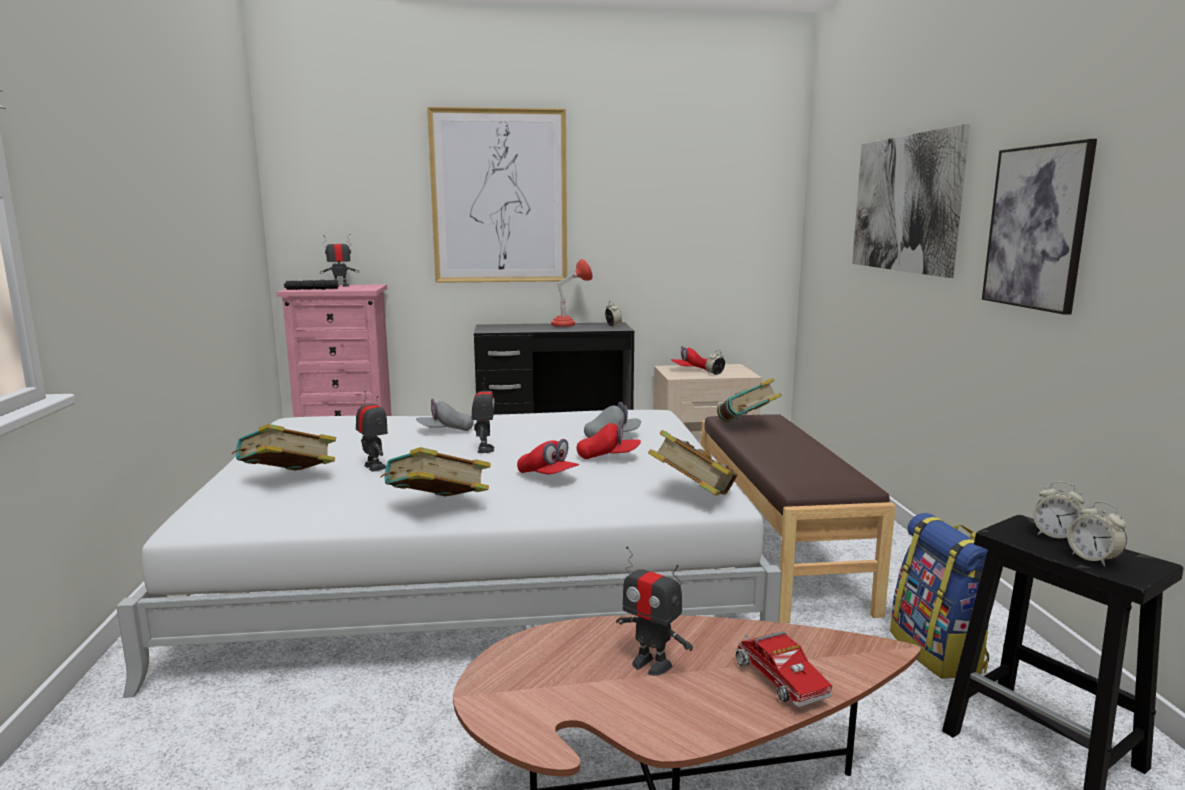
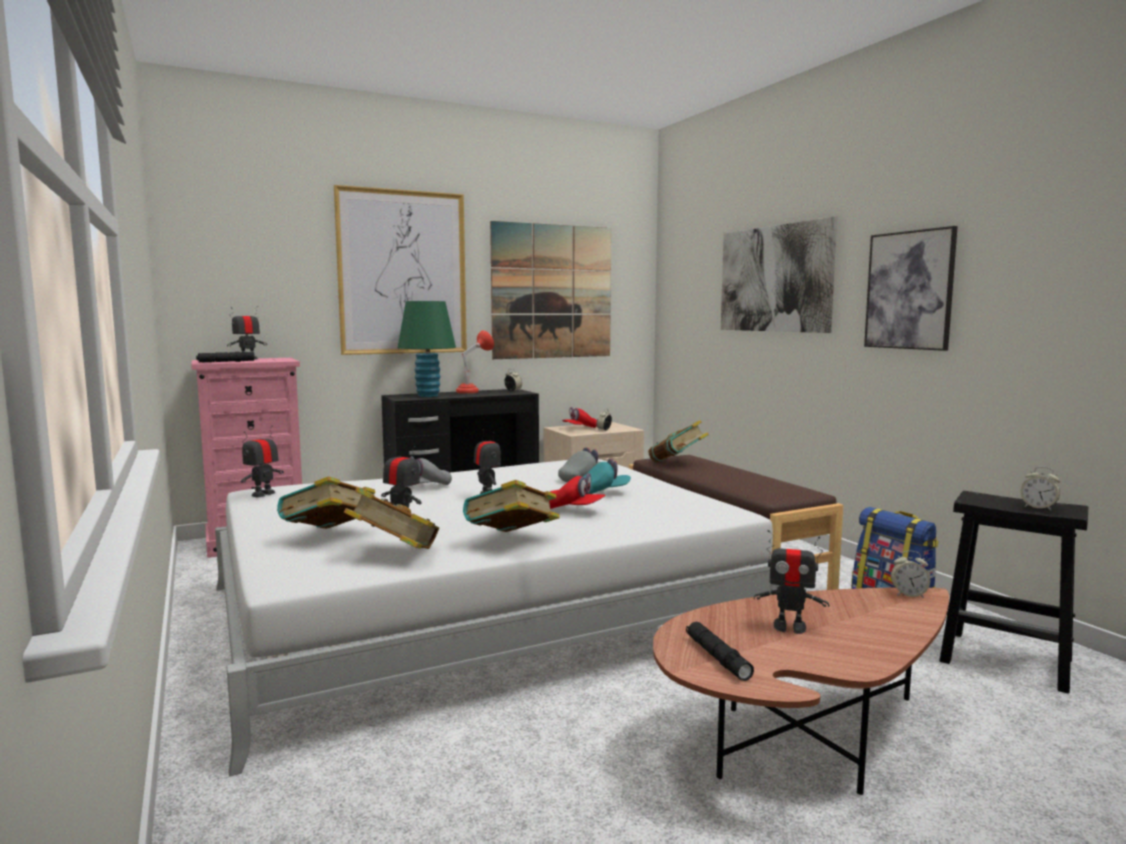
camera: 20 degrees left, 5 degrees down
red cap [577,420,641,459] -> turquoise cap [583,458,631,494]
book [648,430,737,496] -> book moved to [344,487,439,549]
toy truck [735,631,832,707] -> none
alarm clock [1033,481,1085,538] -> alarm clock moved to [891,551,930,598]
none -> toy robot [241,425,284,498]
none -> green table lamp [398,301,456,397]
none -> picture [490,221,611,359]
none -> black flashlight [686,622,754,681]

